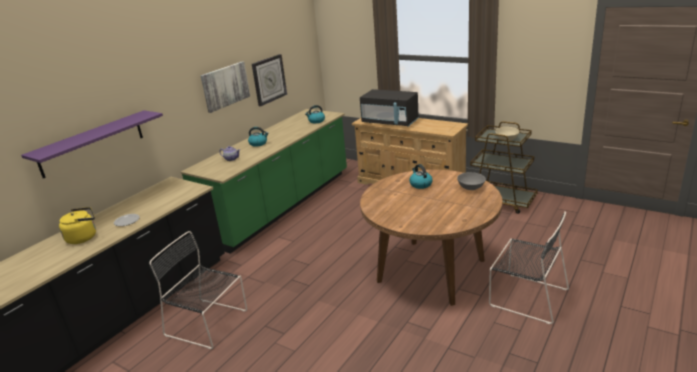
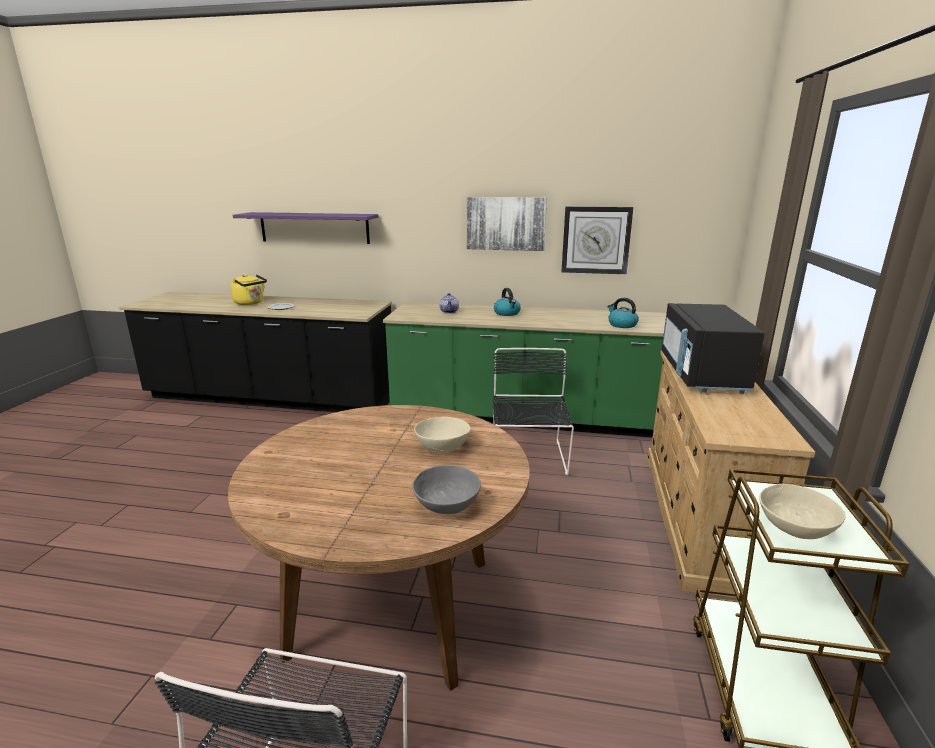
camera: 65 degrees right, 5 degrees down
black chair [149,231,247,349] -> black chair moved to [493,348,574,476]
kettle [409,164,433,189] -> beige bowl [414,417,471,452]

